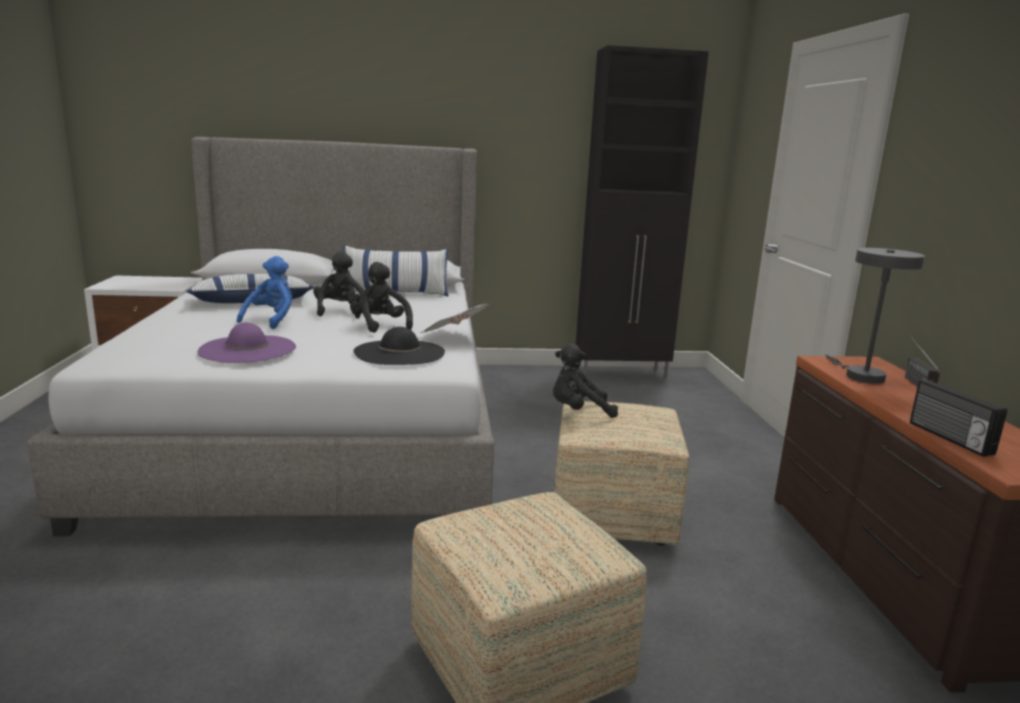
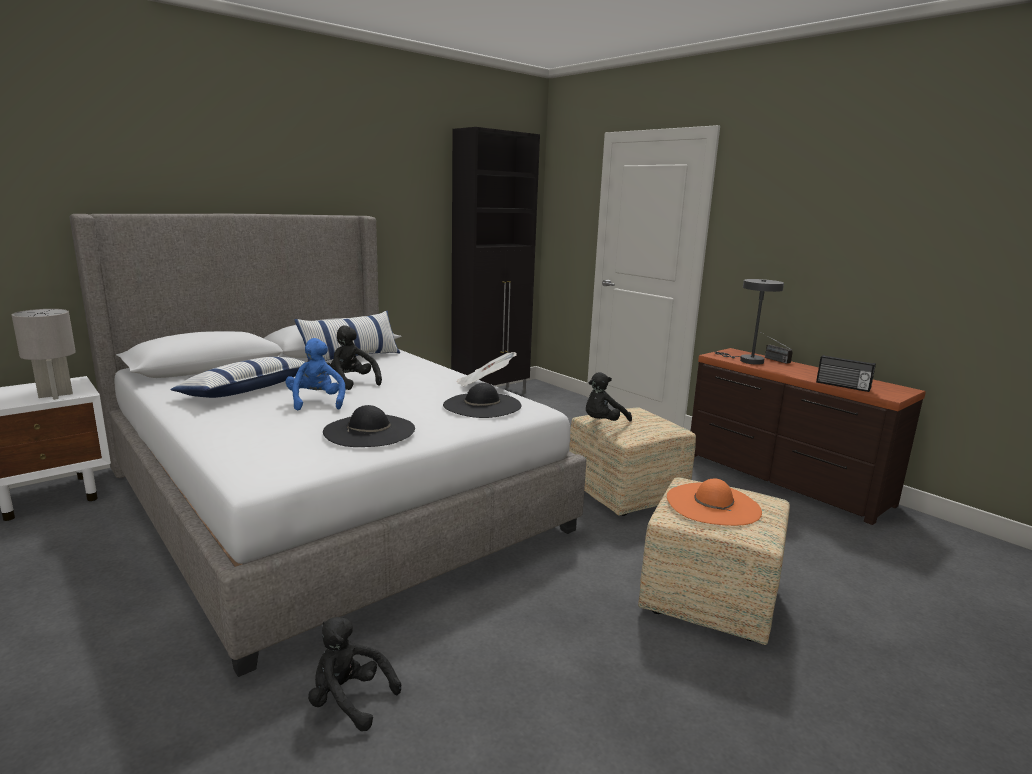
camera: 35 degrees left, 0 degrees up
purple hat [197,323,296,363] -> black hat [323,405,415,447]
black plush toy [350,262,413,333] -> black plush toy moved to [308,617,401,731]
none -> grey table lamp [12,309,76,400]
none -> orange hat [667,478,762,526]

